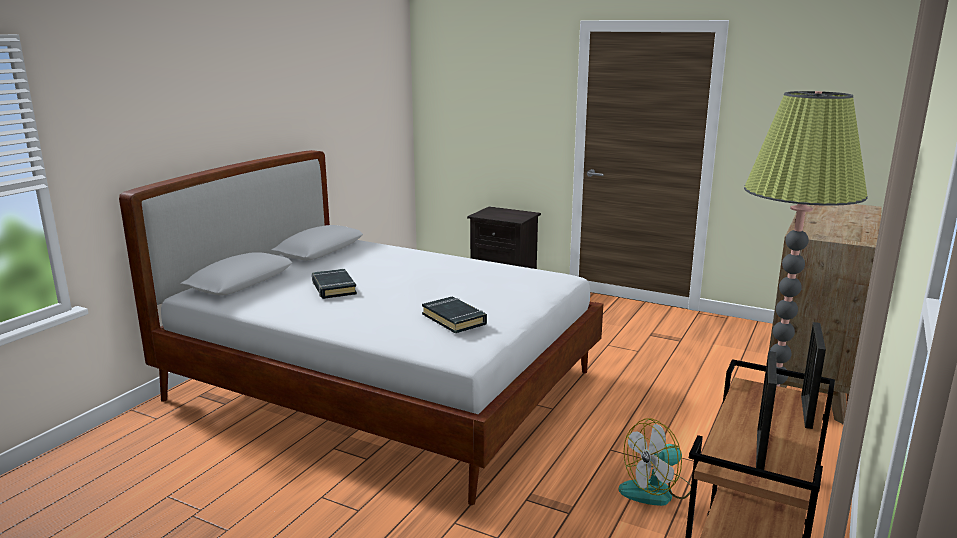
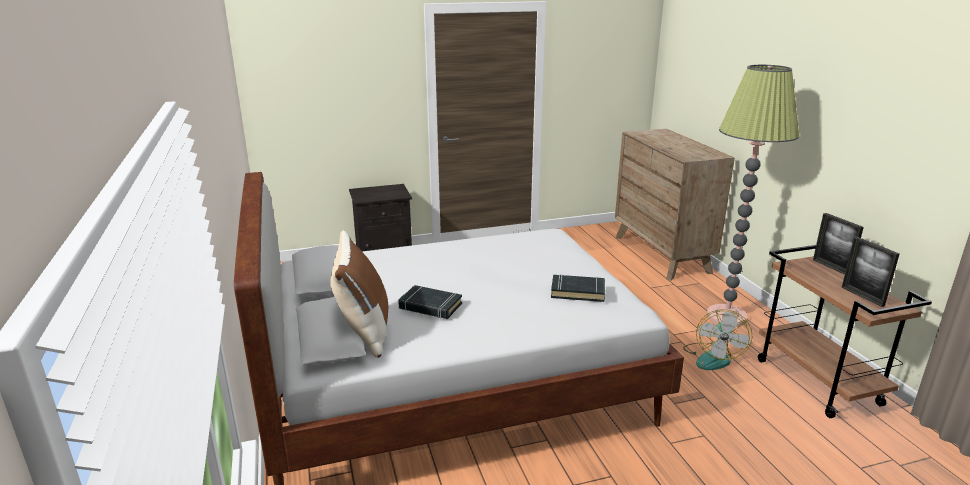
camera: 45 degrees left, 5 degrees up
none -> brown pillow [330,231,388,358]

